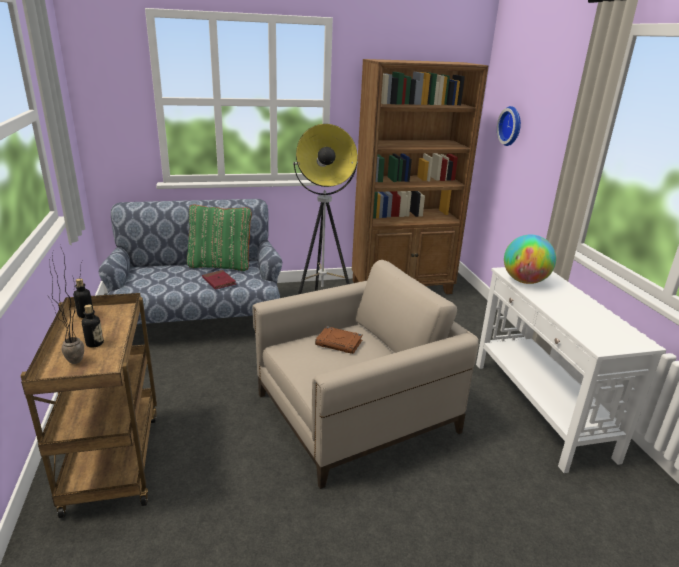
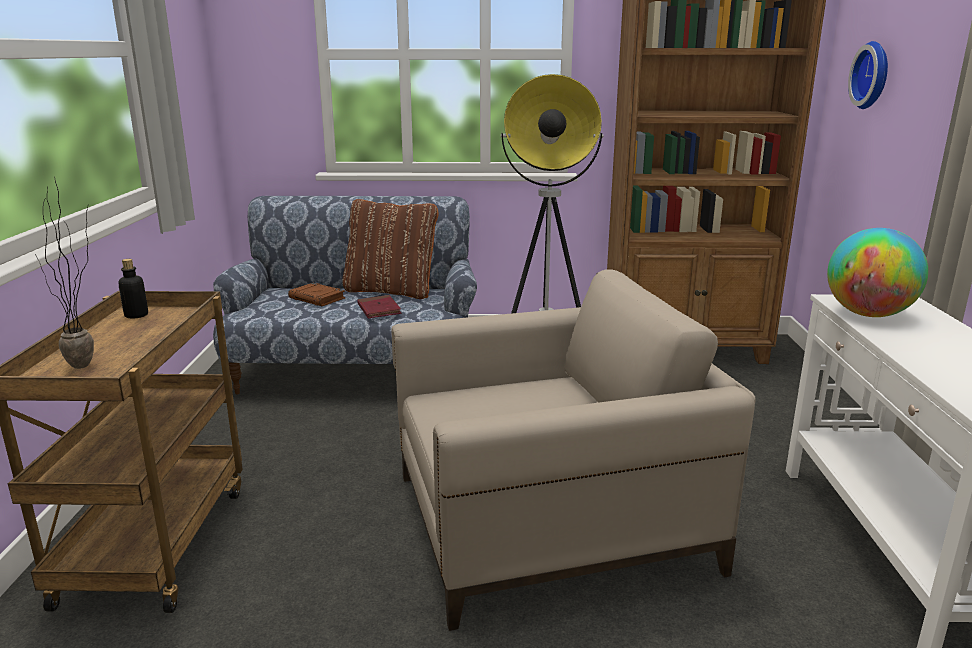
camera: 15 degrees right, 5 degrees down
bottle [82,304,104,348] -> none
green pillow [187,204,252,271] -> brown pillow [343,199,439,299]
brown book [315,326,363,354] -> brown book moved to [288,283,345,306]

